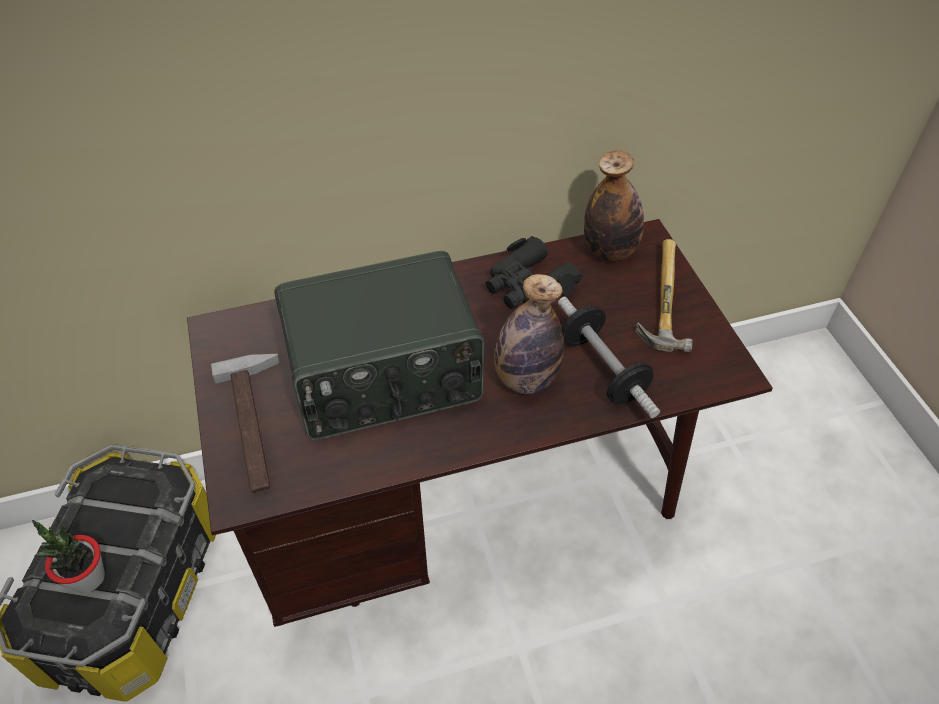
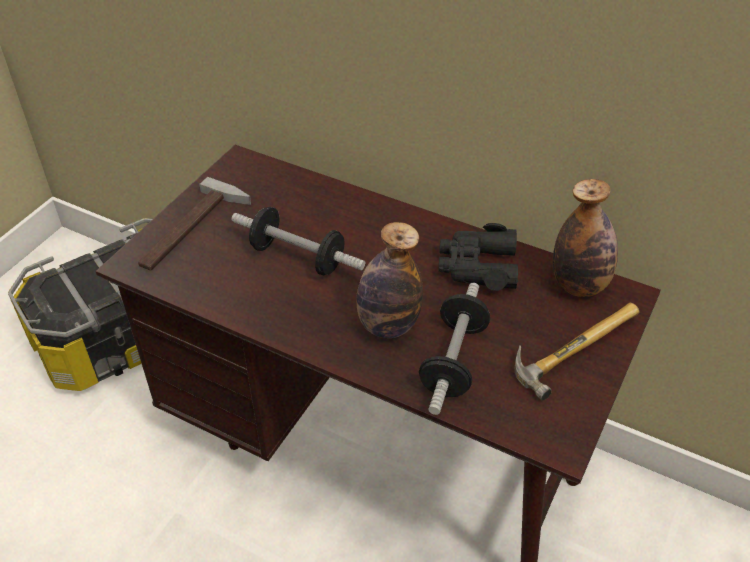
camera: 45 degrees right, 5 degrees down
potted plant [32,520,105,593] -> none
radio [274,251,484,440] -> dumbbell [232,207,365,275]

